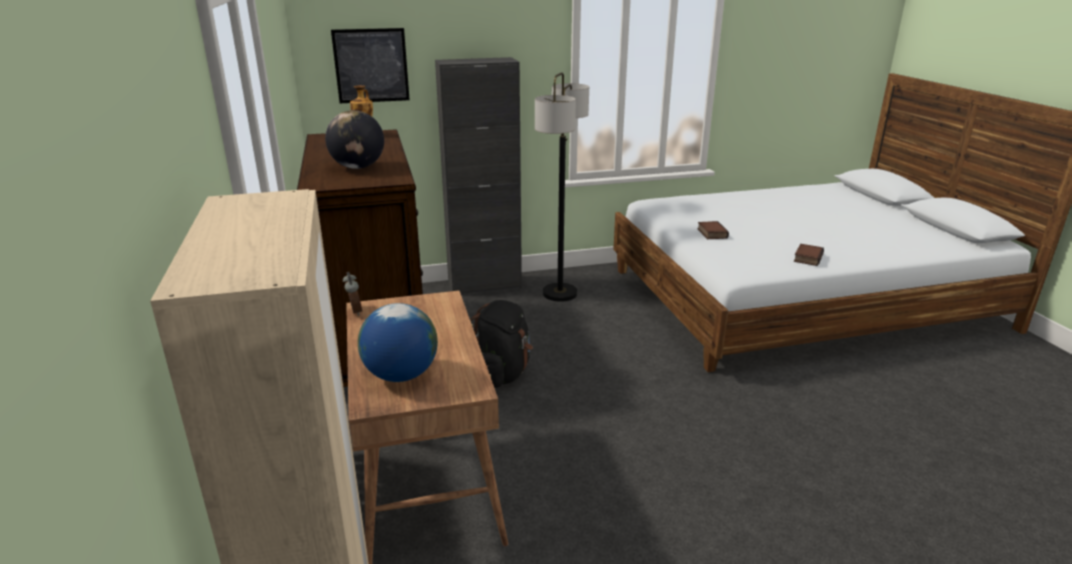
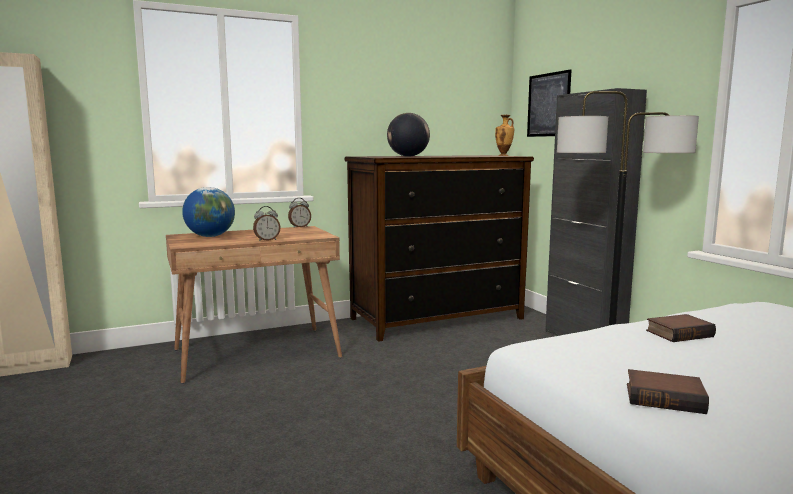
camera: 80 degrees right, 15 degrees down
black backpack [470,300,533,388] -> none
none -> alarm clock [253,206,280,241]

